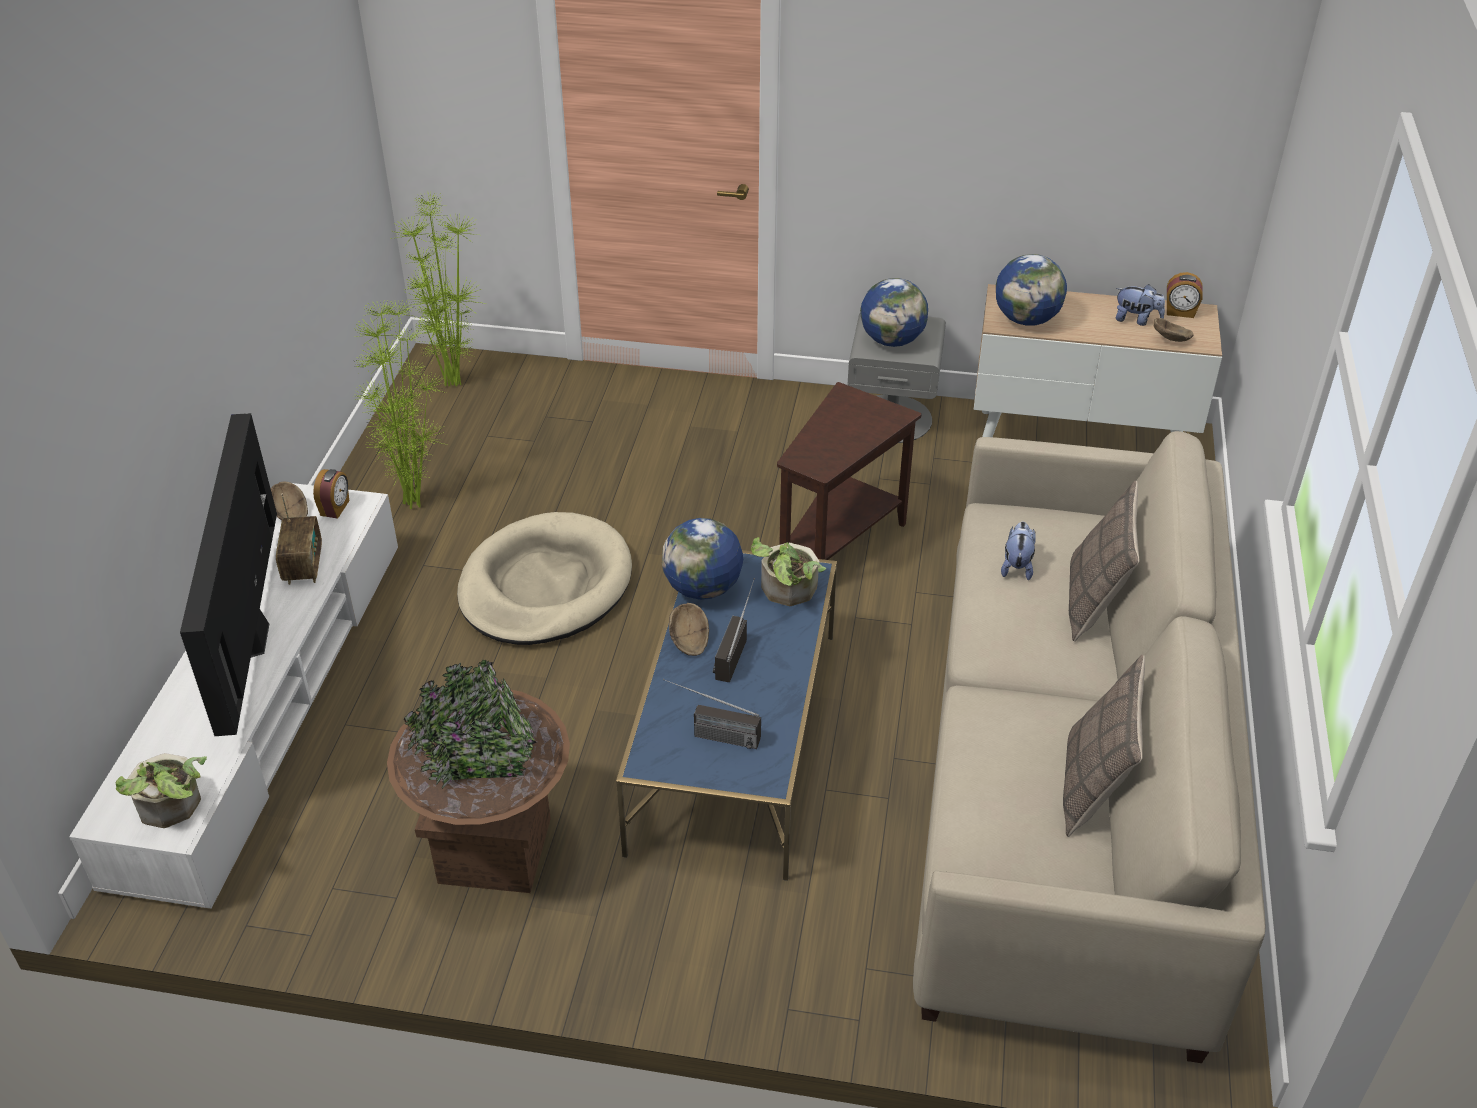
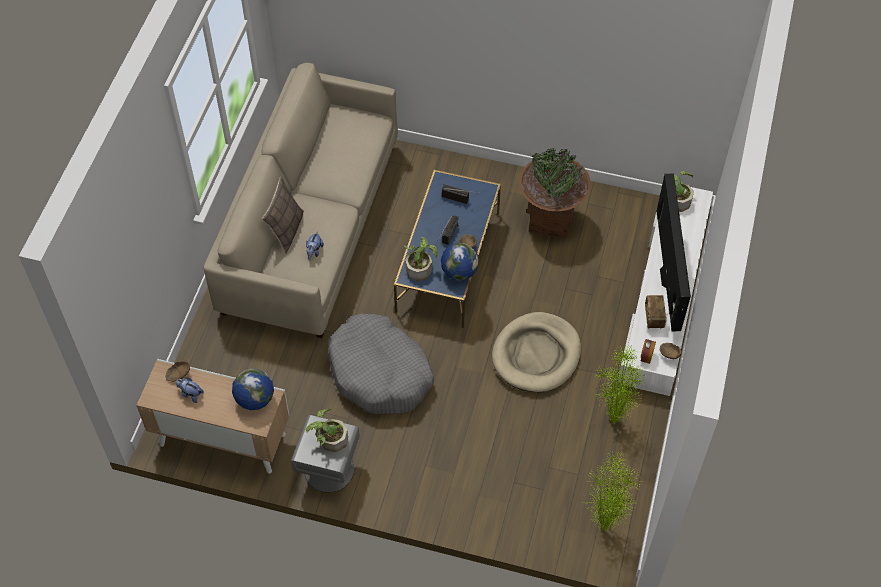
camera: 175 degrees left, 15 degrees up
brown side table [777,382,921,560] -> grey dog bed [328,314,434,414]
globe [860,278,928,347] -> potted plant [305,408,348,452]
pillow [1063,655,1145,837] -> none
alarm clock [1167,272,1203,318] -> none

